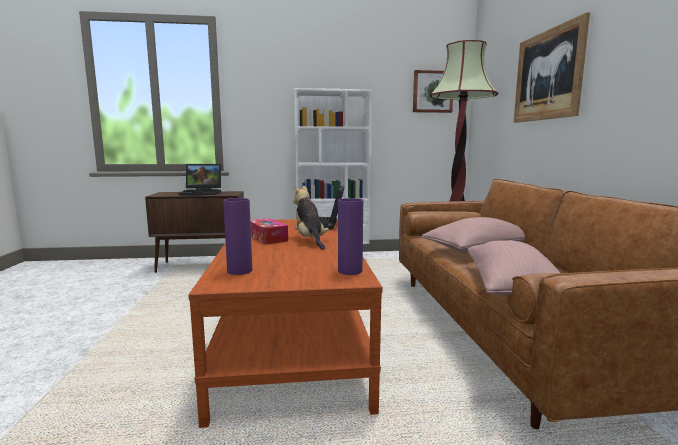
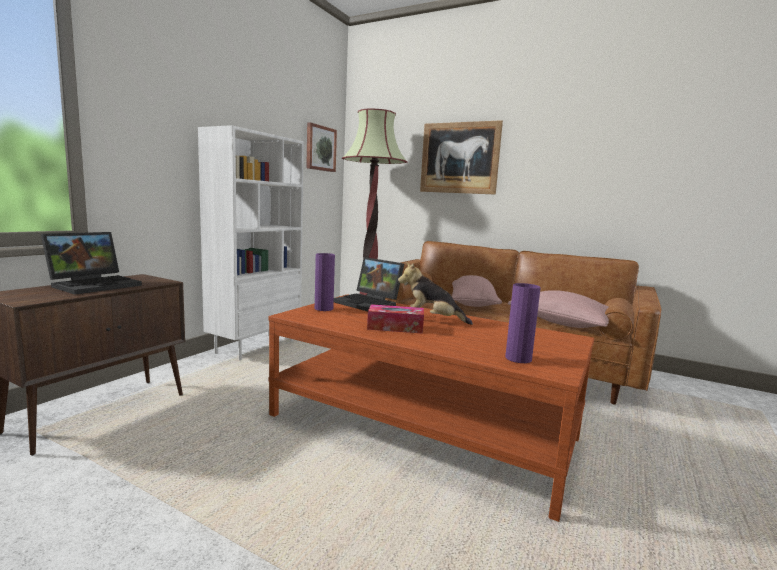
camera: 55 degrees left, 0 degrees up
purple vase [338,198,363,275] -> purple vase moved to [315,253,335,311]

